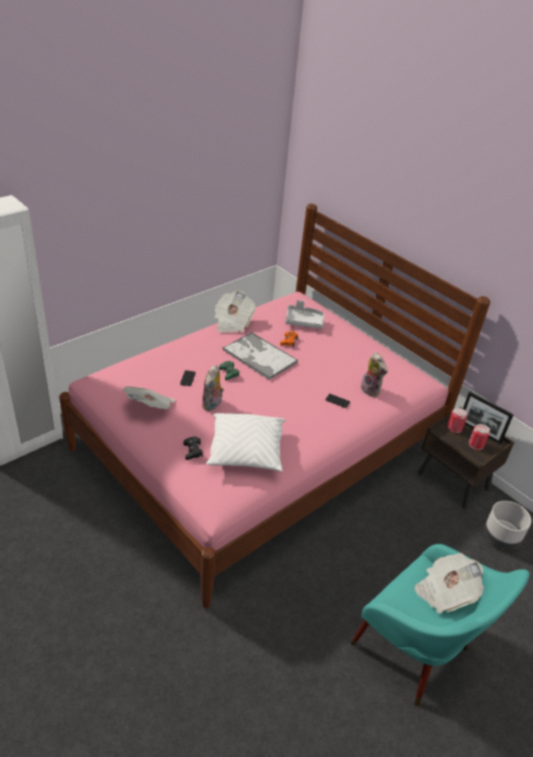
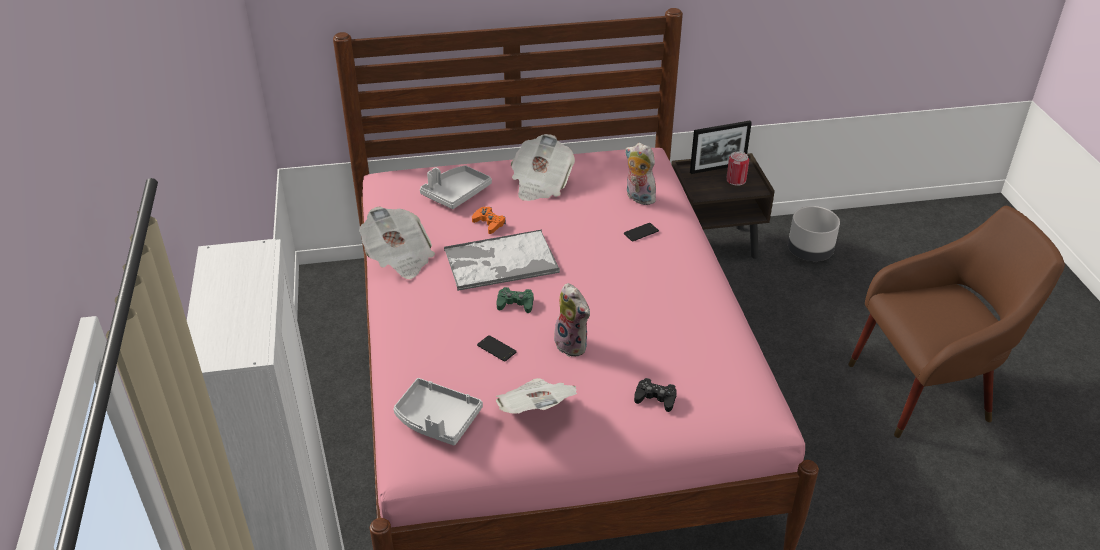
camera: 55 degrees left, 0 degrees up
white pillow [206,413,285,472] -> none
turquoise armchair [351,544,530,707] -> brown armchair [848,206,1065,438]
plush toy [361,352,388,397] -> plush toy turned 135 degrees counterclockwise [625,143,659,205]
newspaper [415,553,484,614] -> newspaper moved to [511,134,575,201]
can [447,407,468,433] -> none
none -> grey tray [393,378,483,446]

